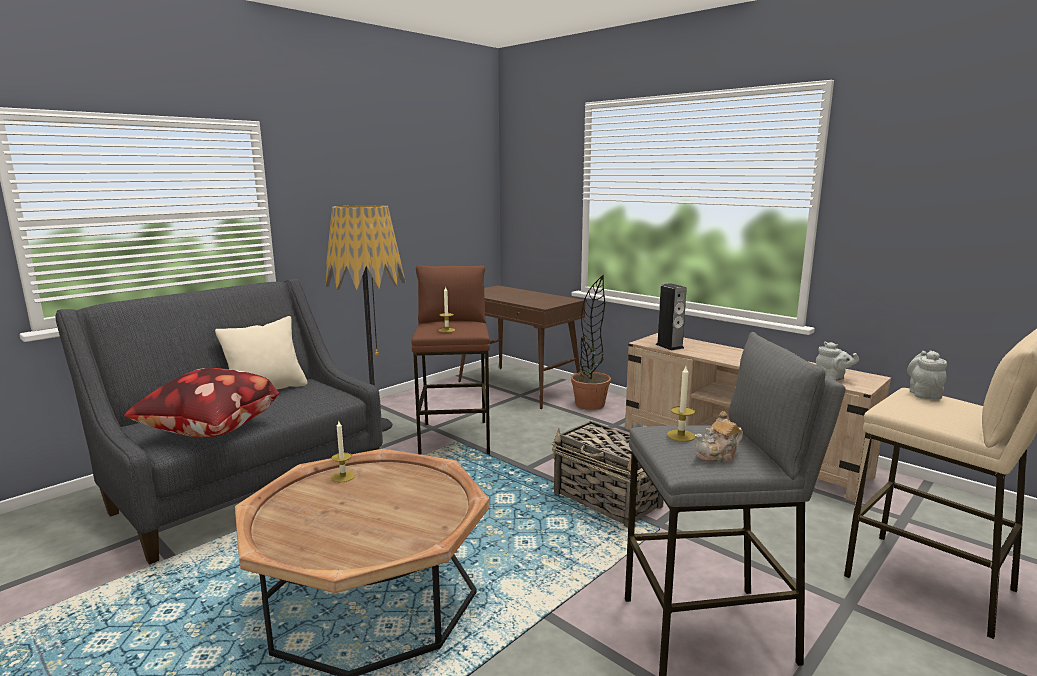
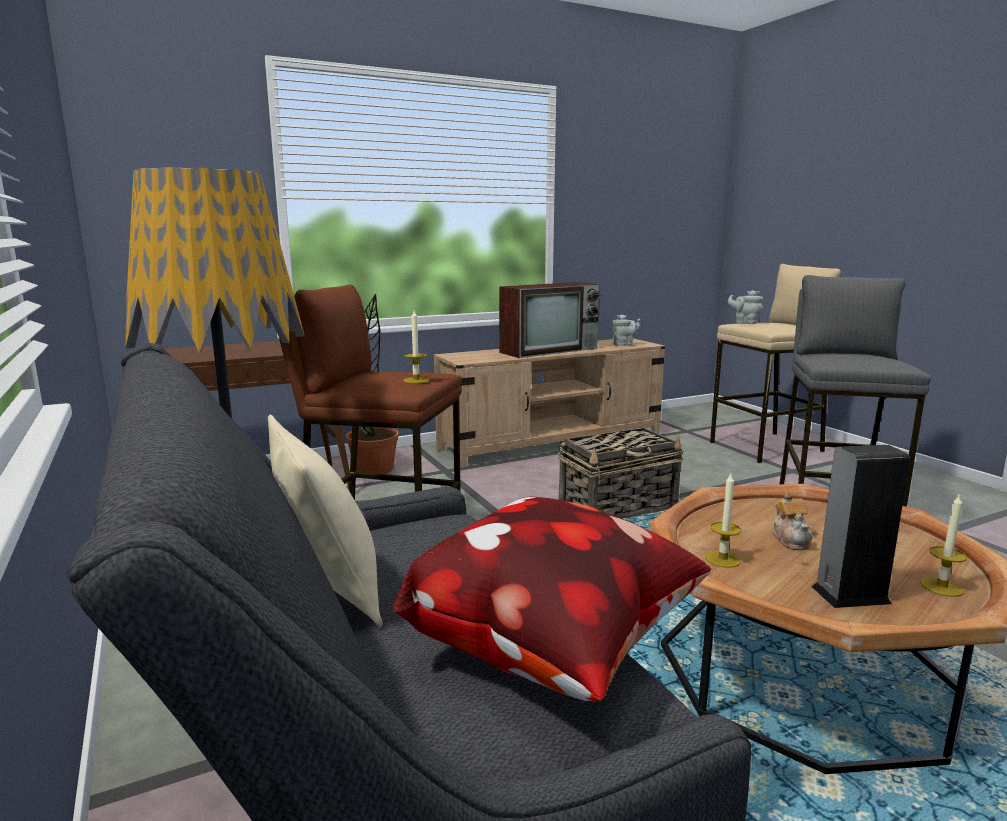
camera: 70 degrees left, 0 degrees up
speaker [656,283,687,350] -> speaker moved to [811,445,910,608]
candle [667,366,695,442] -> candle moved to [921,493,967,597]
teapot [695,411,743,462] -> teapot moved to [773,492,813,550]
none -> television [499,282,601,358]

